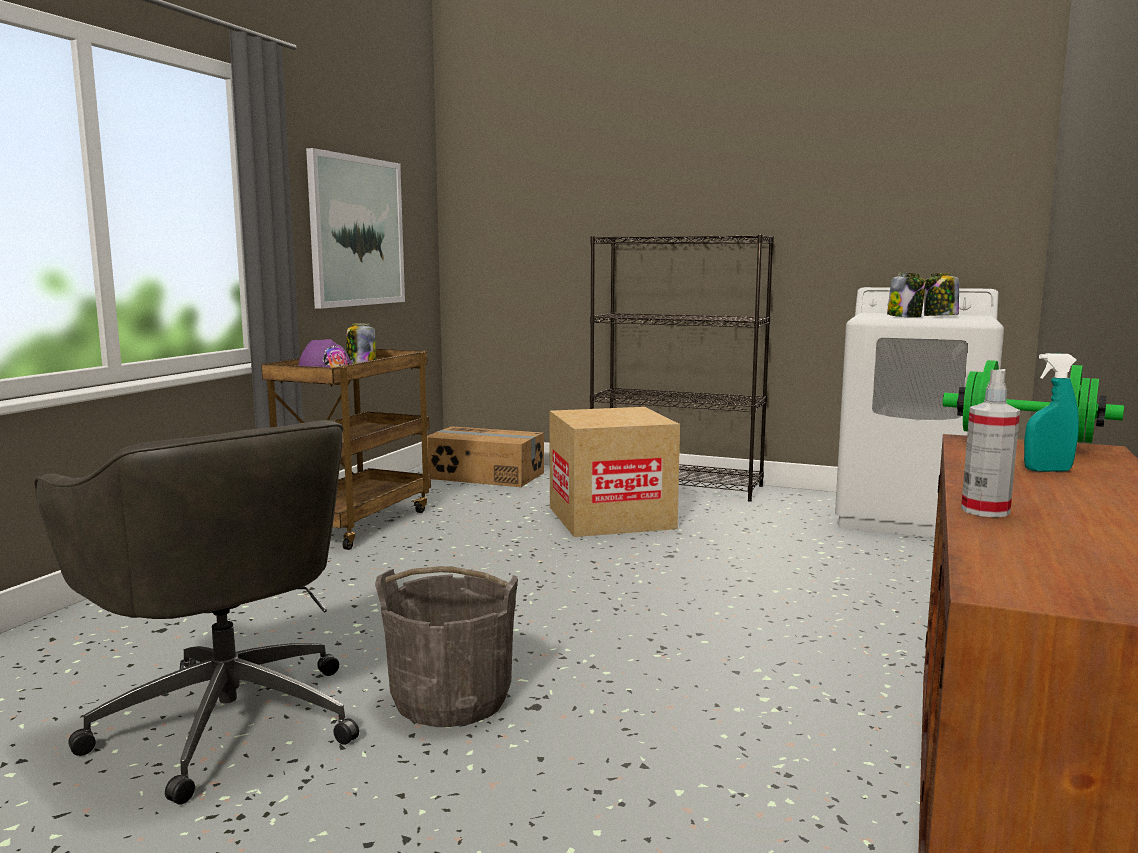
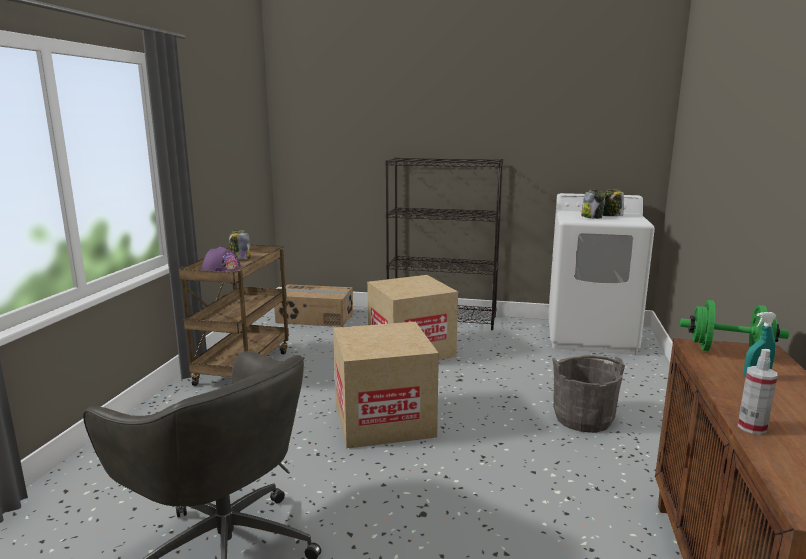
camera: 10 degrees left, 5 degrees up
picture [306,148,405,309] -> none
grey bucket [375,566,518,727] -> grey bucket moved to [552,355,625,433]
none -> cardboard box [333,322,439,449]

